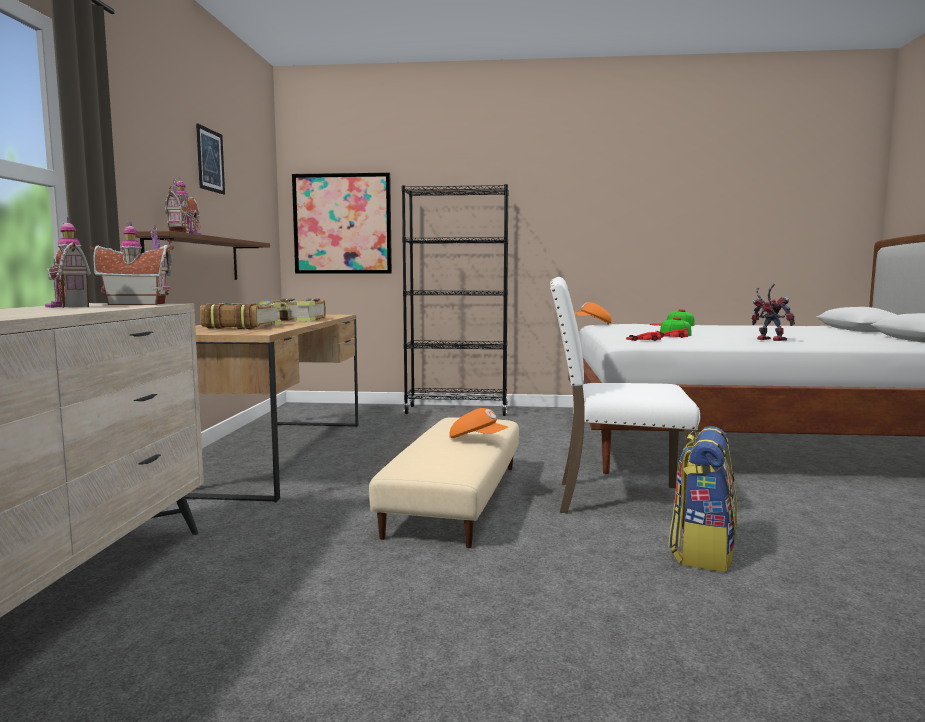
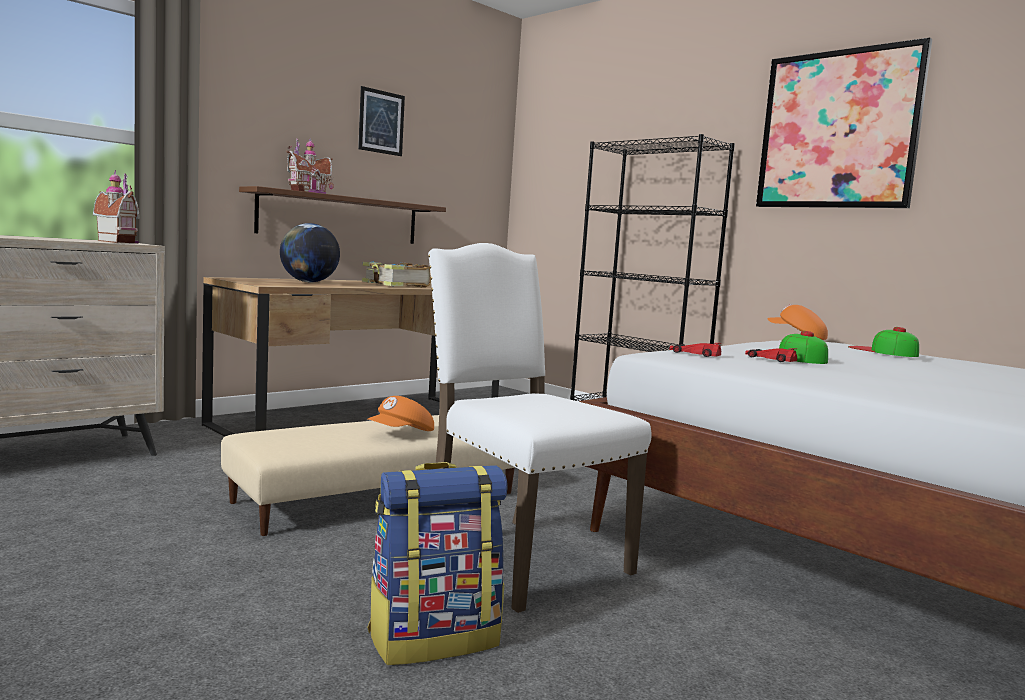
camera: 40 degrees right, 0 degrees up
toy house [45,218,91,308] -> none
book [200,302,281,329] -> globe [280,223,340,282]
picture [292,173,392,274] -> picture moved to [756,37,932,208]
orange cap [449,408,508,438] -> orange cap turned 60 degrees clockwise [368,396,434,431]
toy robot [752,284,795,341] -> none

